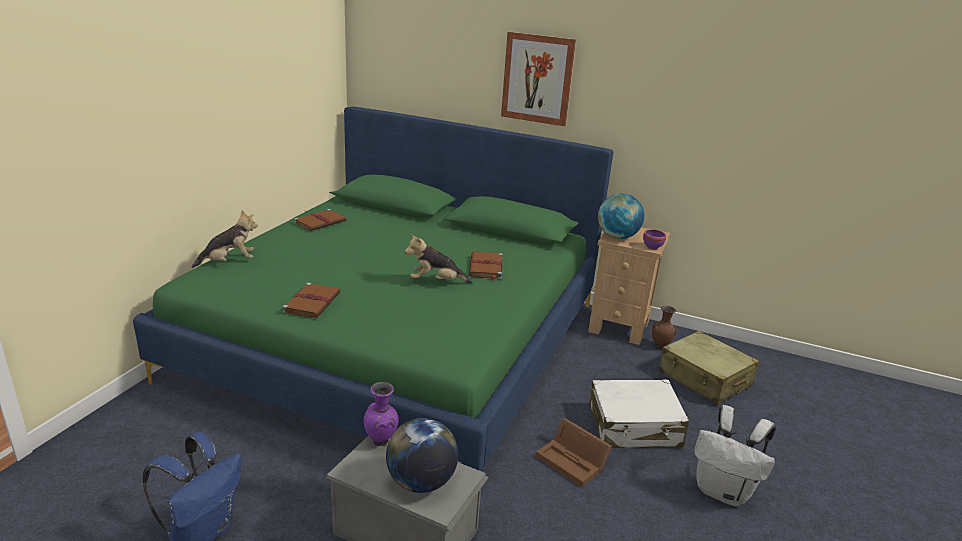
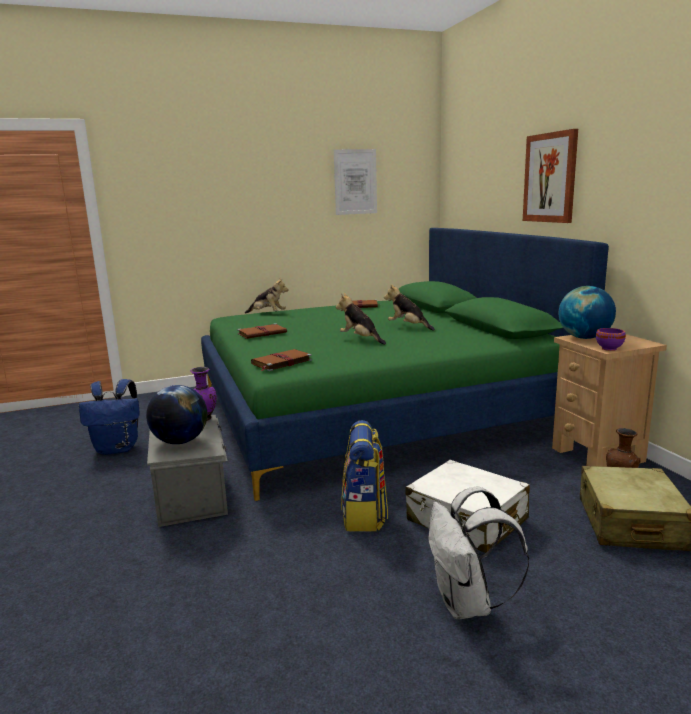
camera: 50 degrees right, 10 degrees down
brown book [469,251,503,281] -> brown book moved to [251,349,312,371]
brown storage box [536,418,612,487] -> backpack [341,420,388,532]
none -> picture [334,149,377,215]
none -> plush toy [384,284,435,331]

